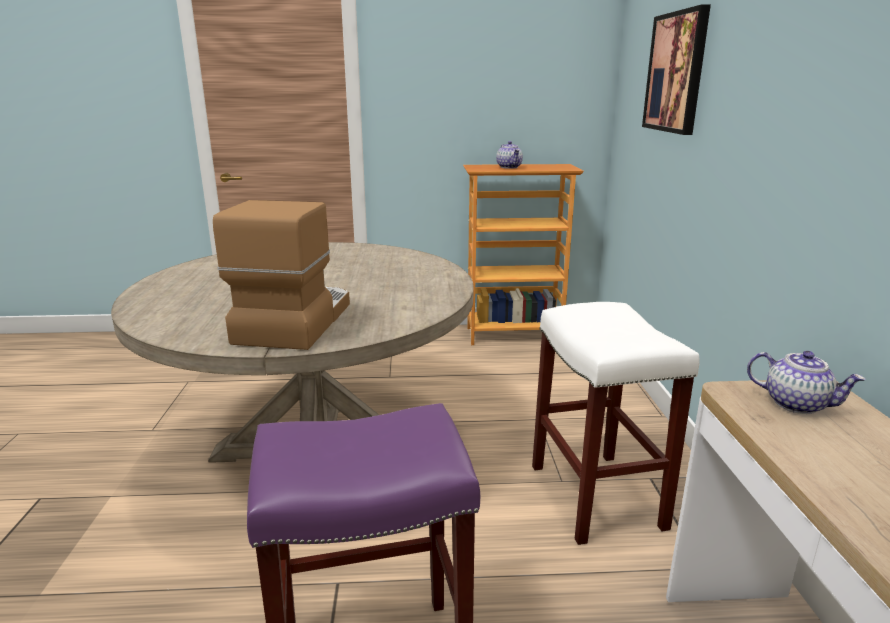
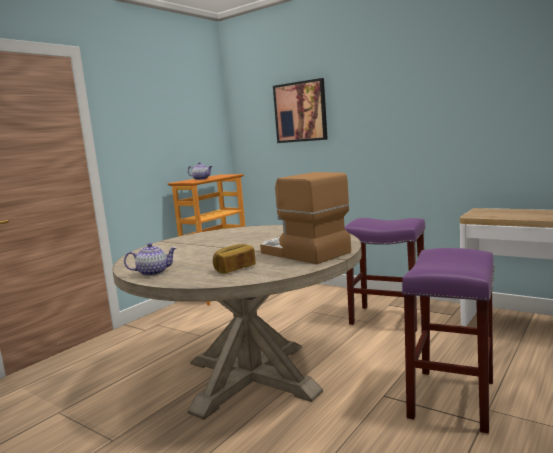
camera: 50 degrees left, 10 degrees down
white stool [532,302,700,545] -> purple stool [345,218,425,332]
teapot [747,351,865,414] -> teapot moved to [124,243,177,276]
none -> bread [213,244,256,273]

